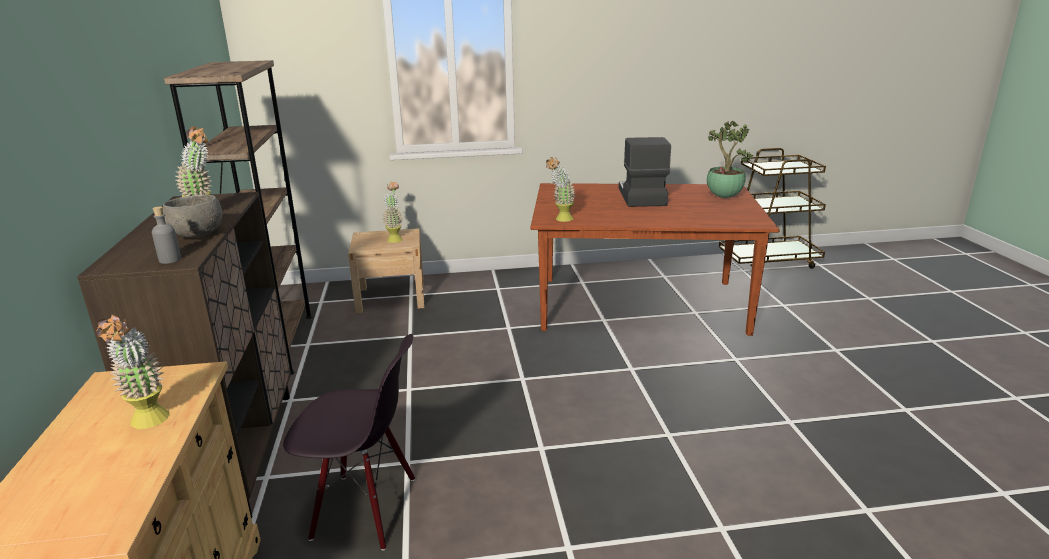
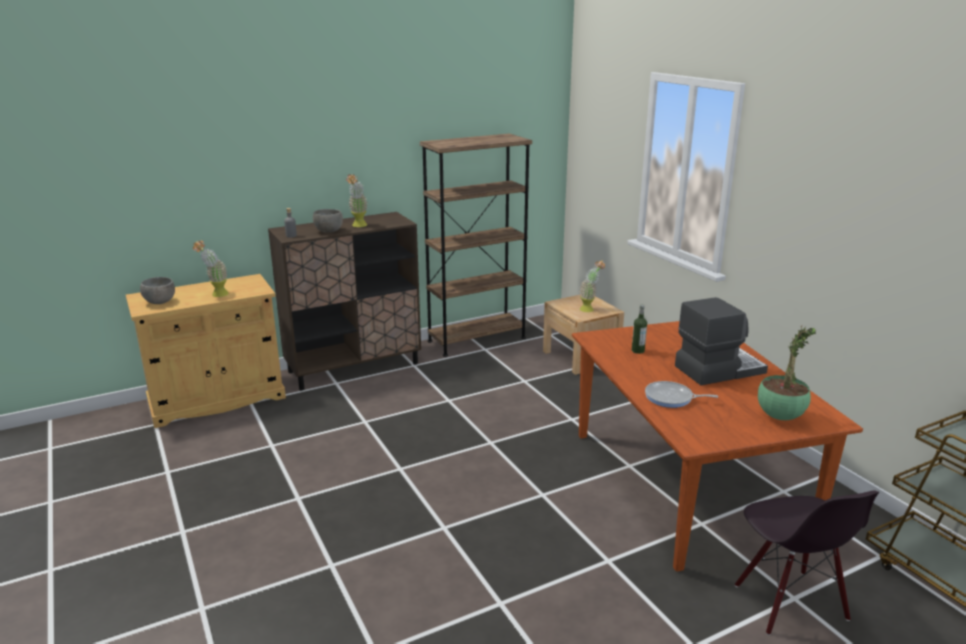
camera: 70 degrees right, 0 degrees up
black chair [283,334,415,550] -> black chair moved to [735,490,879,635]
potted plant [546,157,576,222] -> none
none -> grey bowl [140,277,175,304]
none -> bottle [632,304,647,354]
none -> frying pan [645,381,719,408]

